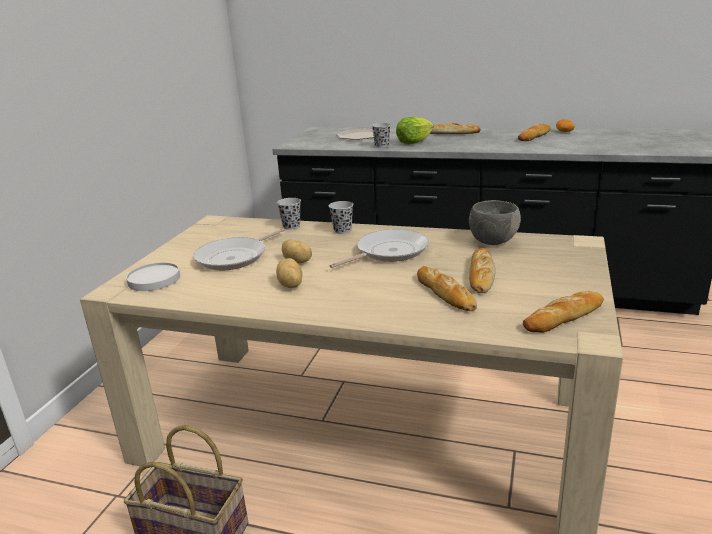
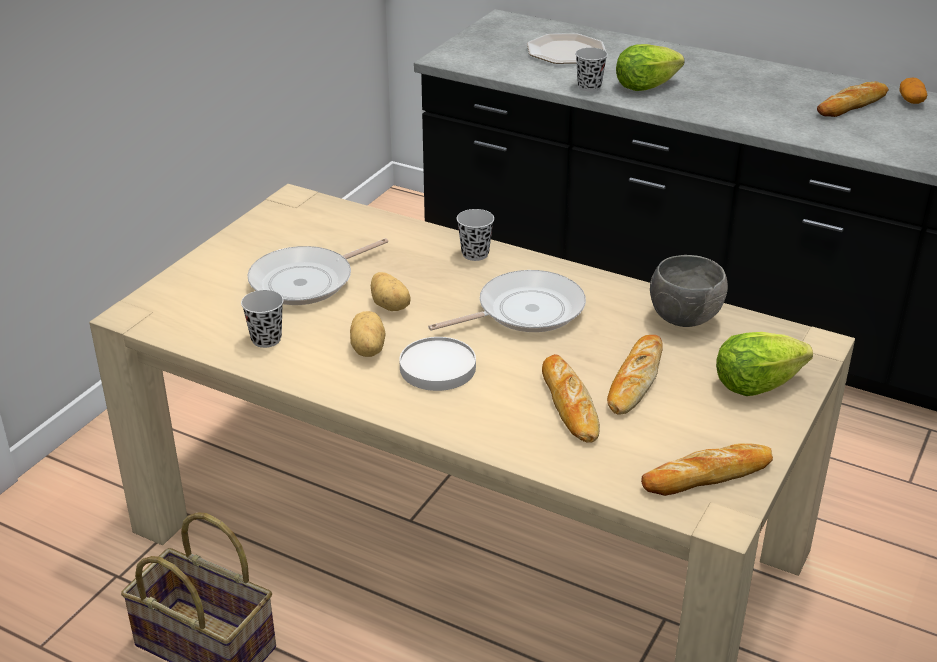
camera: 10 degrees right, 10 degrees up
white plate [126,262,180,291] -> white plate moved to [399,337,476,391]
black cup [277,198,301,230] -> black cup moved to [241,290,284,348]
bread [430,123,481,134] -> none
none -> lettuce [716,332,813,396]

